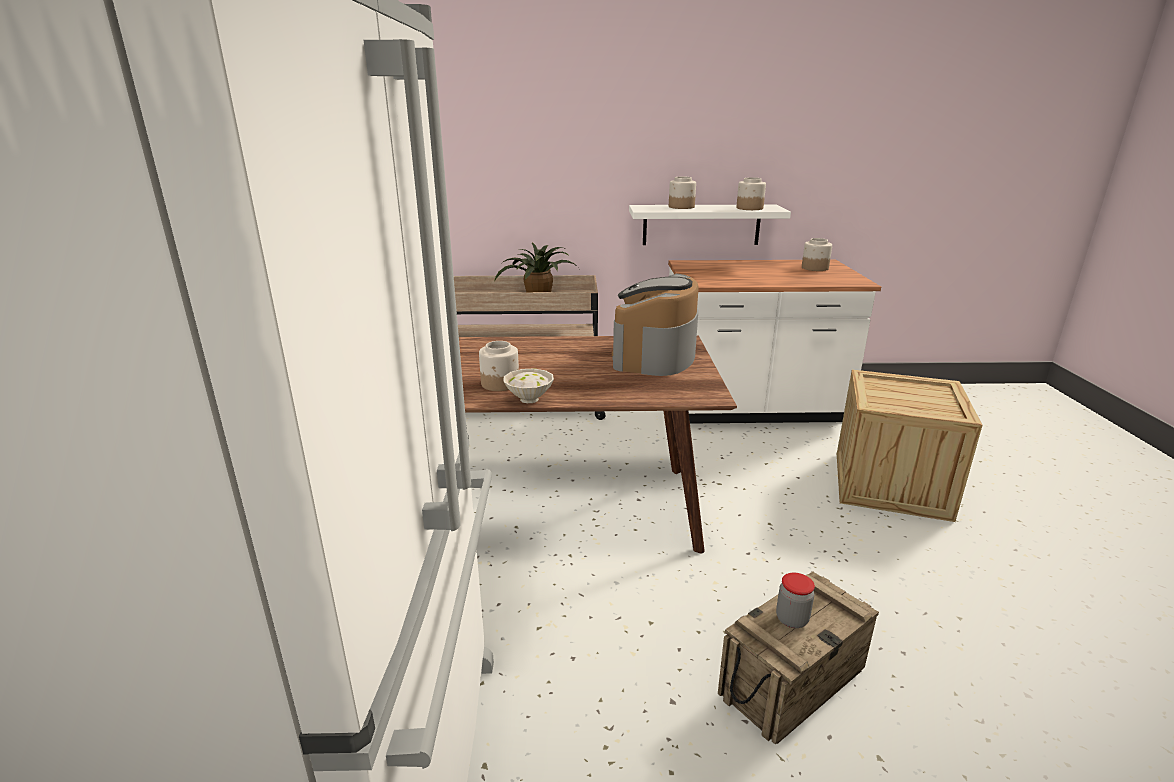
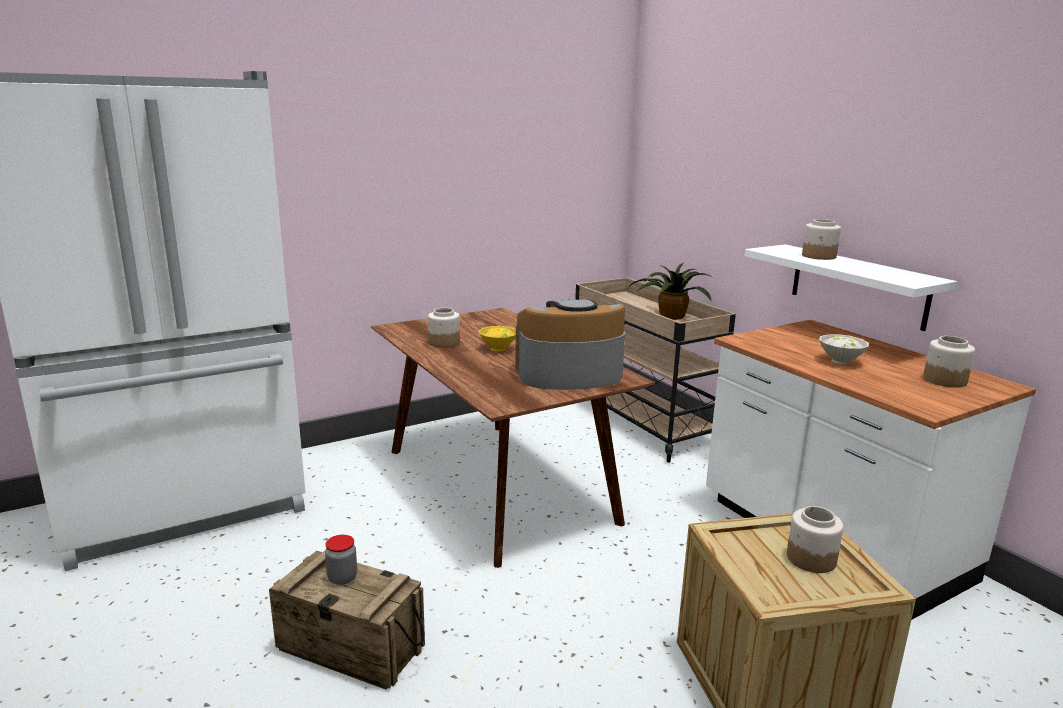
camera: 60 degrees right, 5 degrees down
white bowl [504,368,554,403] -> white bowl moved to [819,334,869,365]
jar [737,177,766,210] -> jar moved to [787,506,843,573]
none -> yellow bowl [479,326,516,352]

